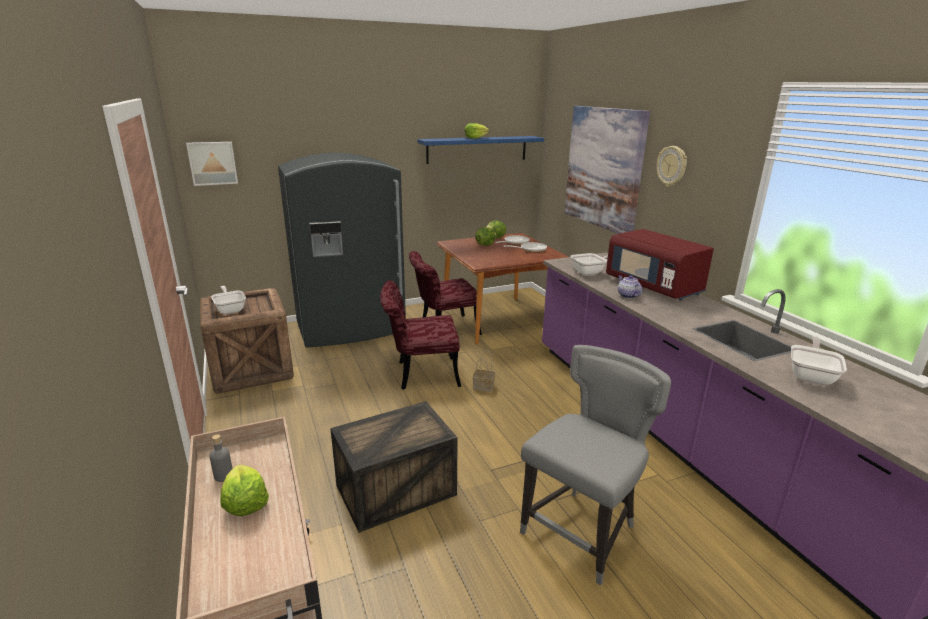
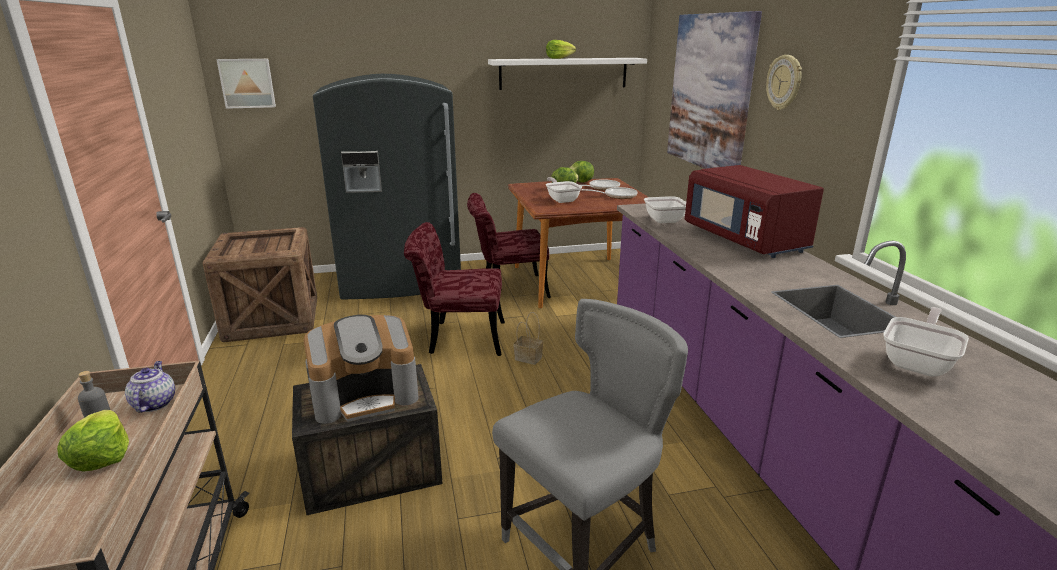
camera: 10 degrees right, 0 degrees up
frying pan [211,286,246,314] -> frying pan moved to [546,177,582,203]
blue shelf [417,136,544,164] -> white shelf [488,58,647,90]
teapot [618,275,642,298] -> teapot moved to [125,361,175,413]
none -> coffee machine [304,315,419,424]

